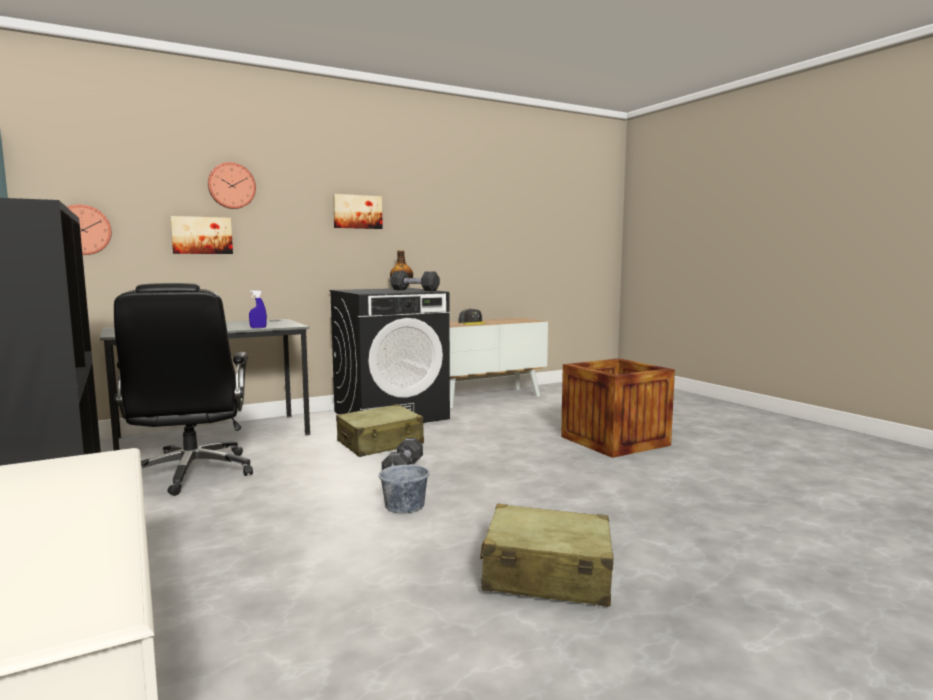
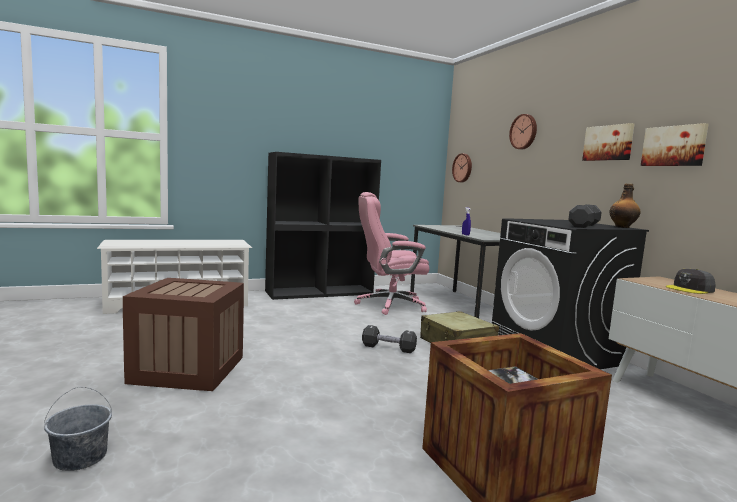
camera: 95 degrees right, 0 degrees up
black office chair [114,283,253,496] -> pink office chair [354,192,429,315]
picture [170,216,233,254] -> picture moved to [641,123,709,166]
grey bucket [379,447,430,513] -> grey bucket moved to [44,387,112,471]
beige suitcase [480,504,614,607] -> crate [123,278,244,391]

